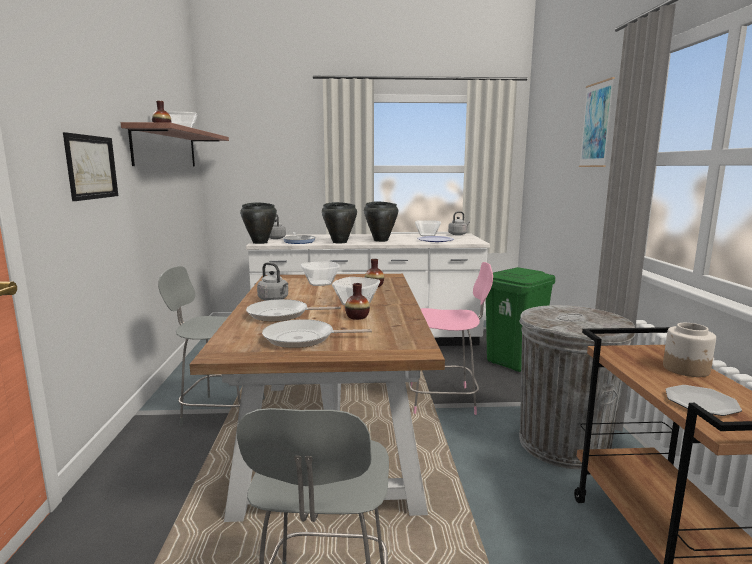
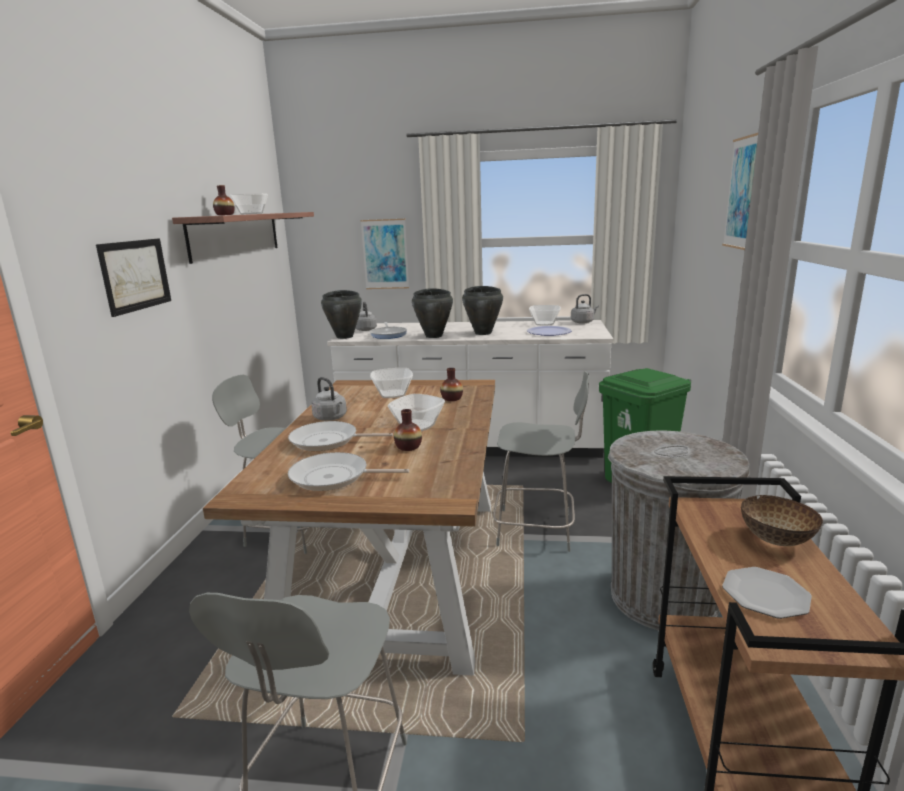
camera: 10 degrees right, 5 degrees up
pink chair [409,262,493,415] -> grey chair [493,371,589,552]
jar [663,323,716,377] -> bowl [741,495,823,546]
none -> picture [361,219,409,289]

